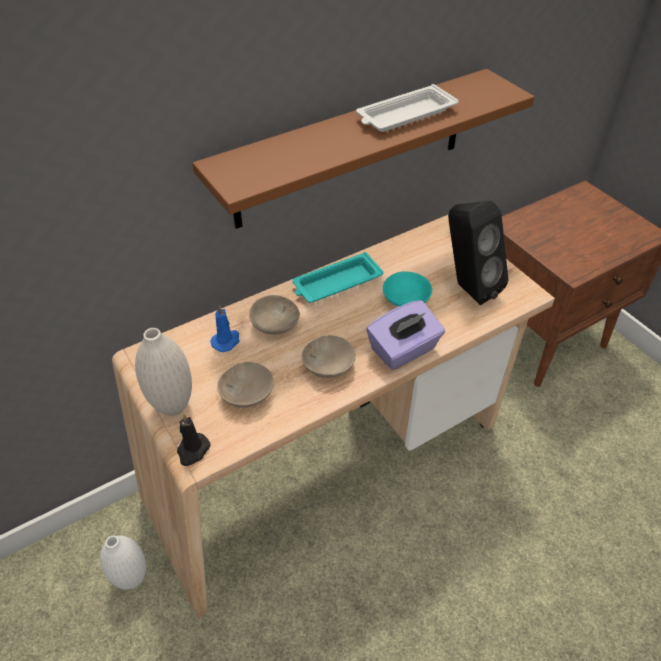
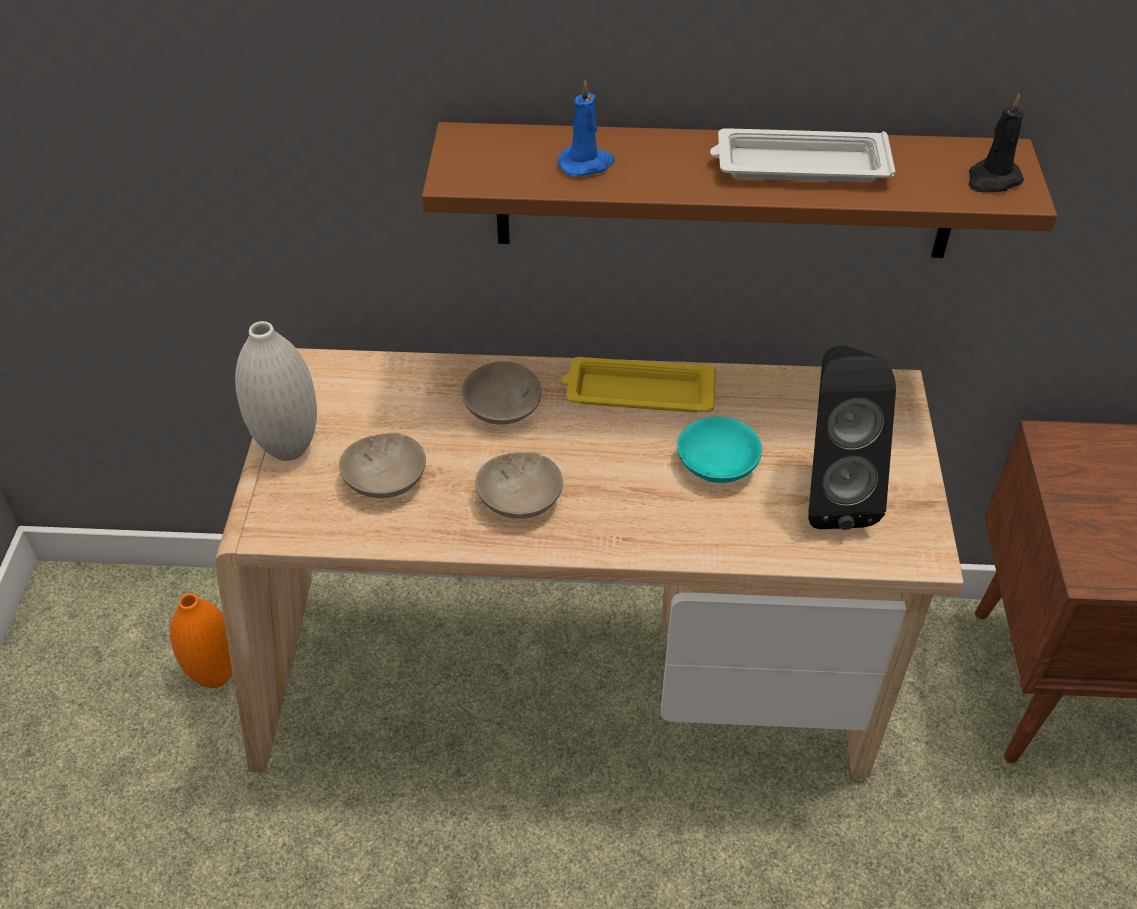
camera: 35 degrees right, 0 degrees up
white vase [100,536,146,590] -> orange vase [170,594,233,688]
black candle [177,414,210,466] -> black candle moved to [969,93,1024,193]
blue candle [210,305,240,352] -> blue candle moved to [557,79,615,177]
turquoise tray [293,252,384,303] -> yellow tray [562,357,716,412]
purple tissue box [366,300,445,370] -> none

